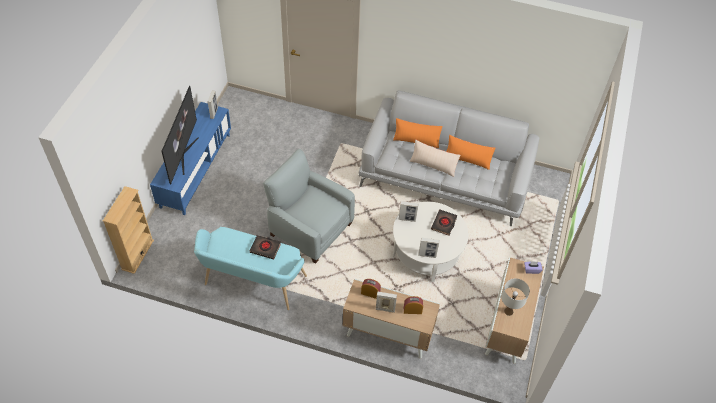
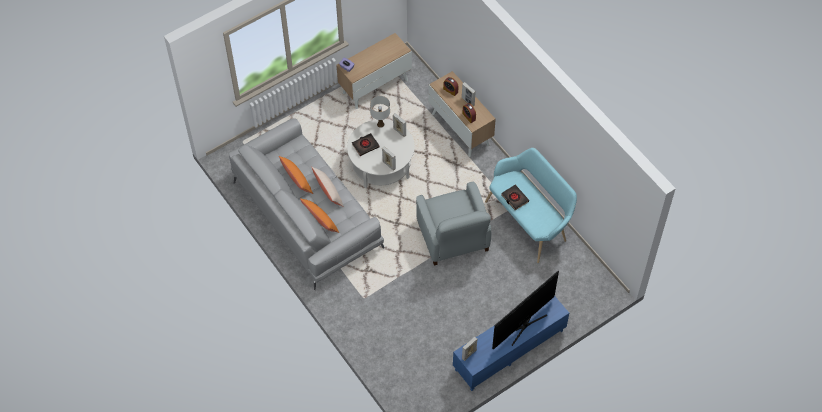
camera: 140 degrees left, 5 degrees up
beige bookcase [103,186,154,274] -> none
white table lamp [501,278,530,316] -> white table lamp moved to [370,96,390,128]

